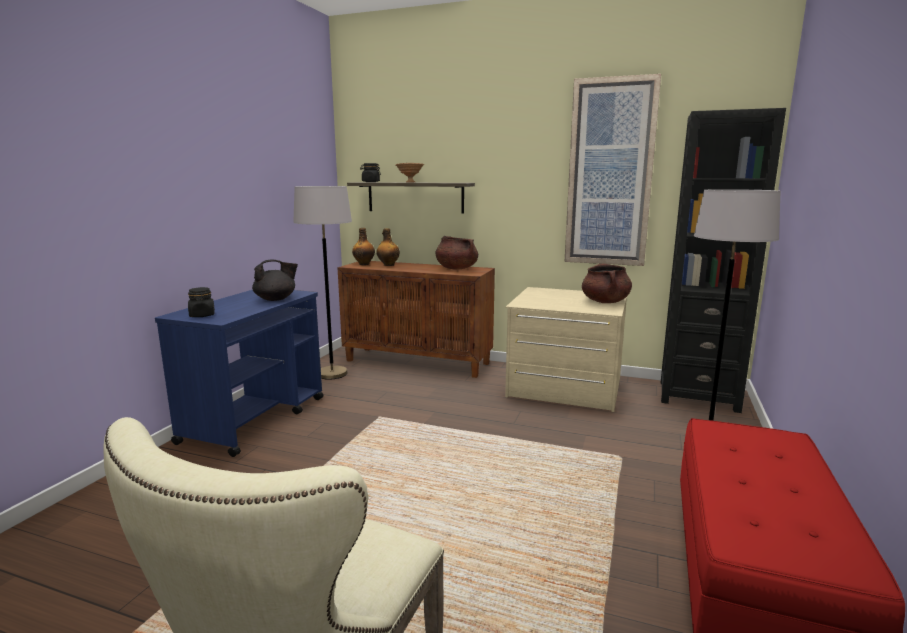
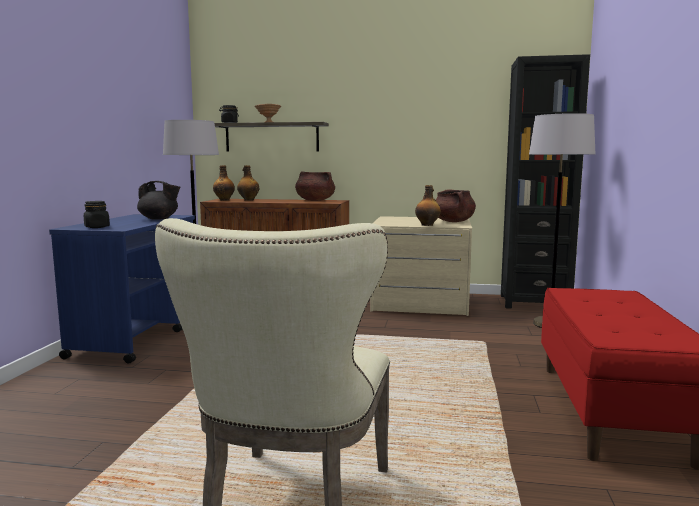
camera: 10 degrees left, 5 degrees down
black teapot [252,260,298,301] -> black teapot turned 45 degrees clockwise [137,181,180,220]
picture [564,74,661,266] -> none
none -> bottle [415,185,441,226]

